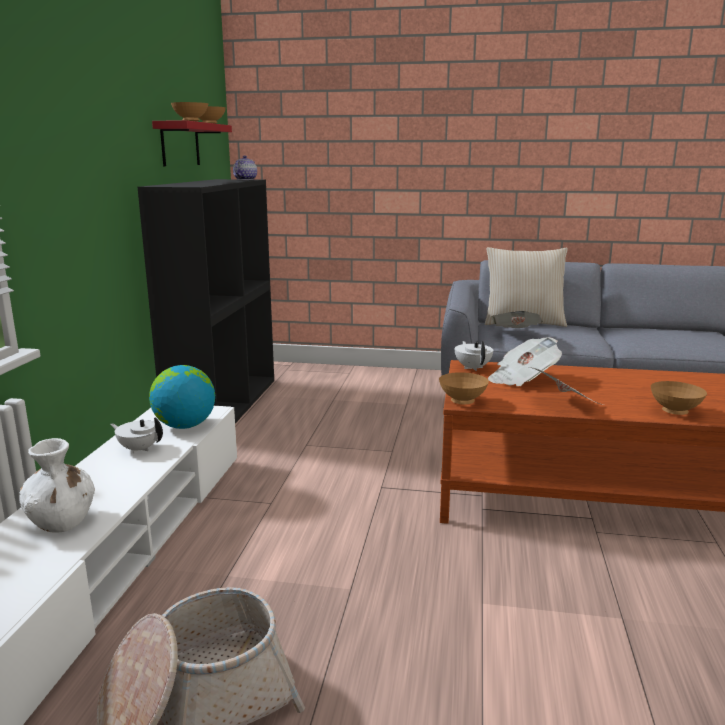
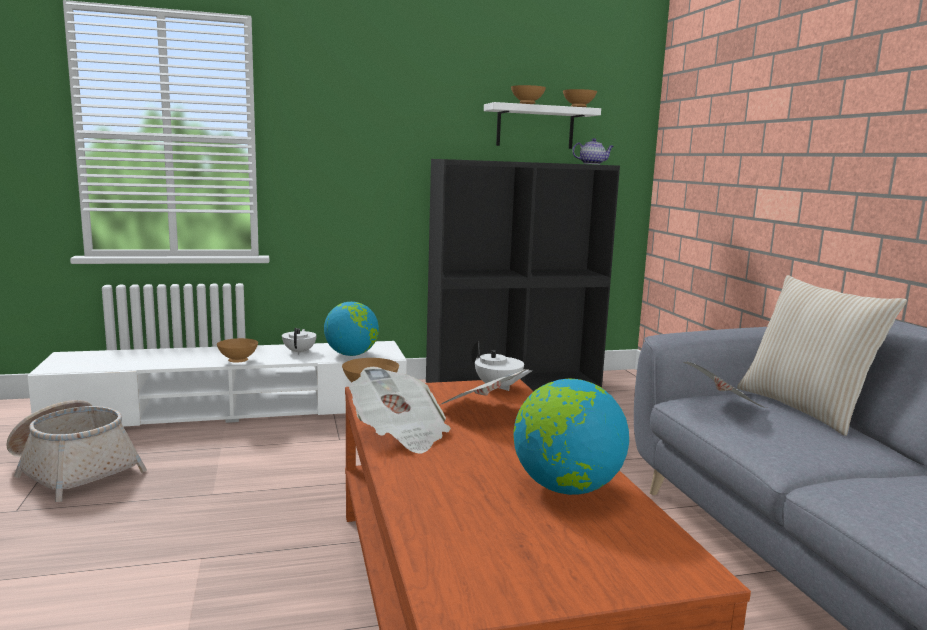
camera: 65 degrees right, 5 degrees down
white vase [19,438,95,533] -> none
red shelf [152,120,232,166] -> white shelf [484,102,601,149]
white teapot [455,341,493,371] -> white teapot turned 75 degrees clockwise [471,341,532,391]
brown bowl [651,381,707,415] -> brown bowl moved to [217,338,258,363]
none -> globe [513,379,629,495]

